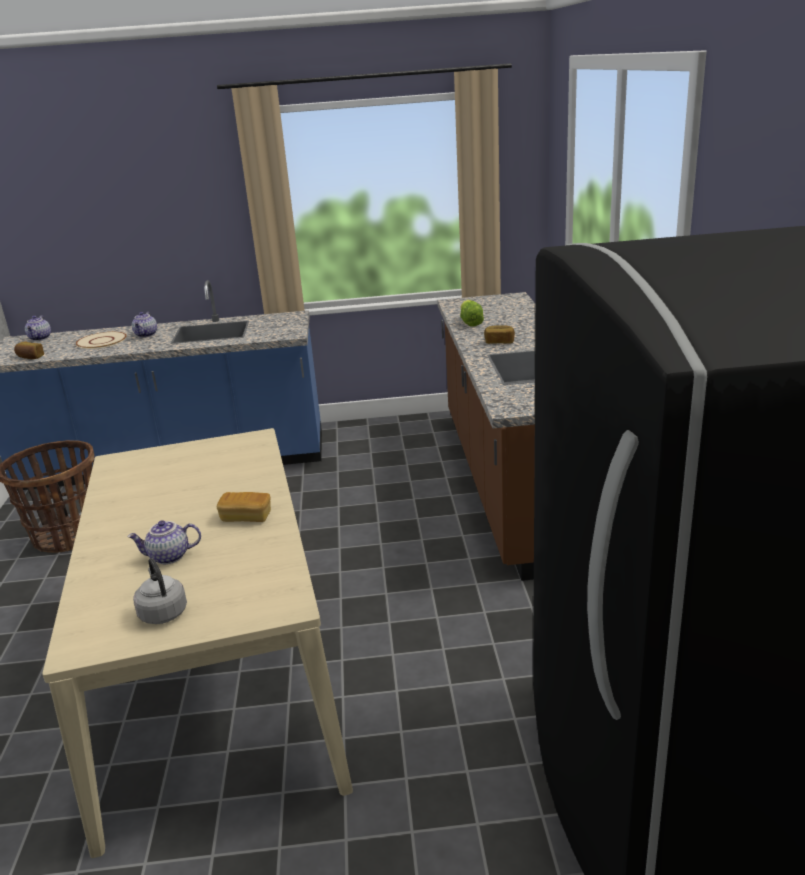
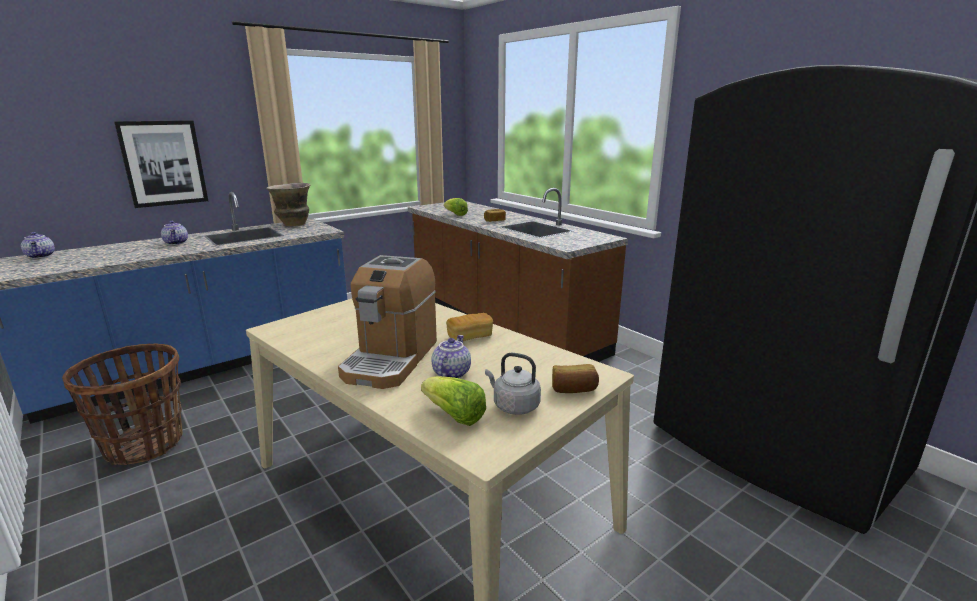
camera: 35 degrees left, 5 degrees down
bread [14,341,44,359] -> bread moved to [552,364,599,393]
beige plate [76,332,126,349] -> none
teapot [127,520,201,564] -> teapot turned 150 degrees clockwise [432,335,471,378]
none -> picture [114,120,208,208]
none -> vase [266,183,310,226]
none -> coffee machine [338,255,437,389]
none -> lettuce [421,376,486,426]

